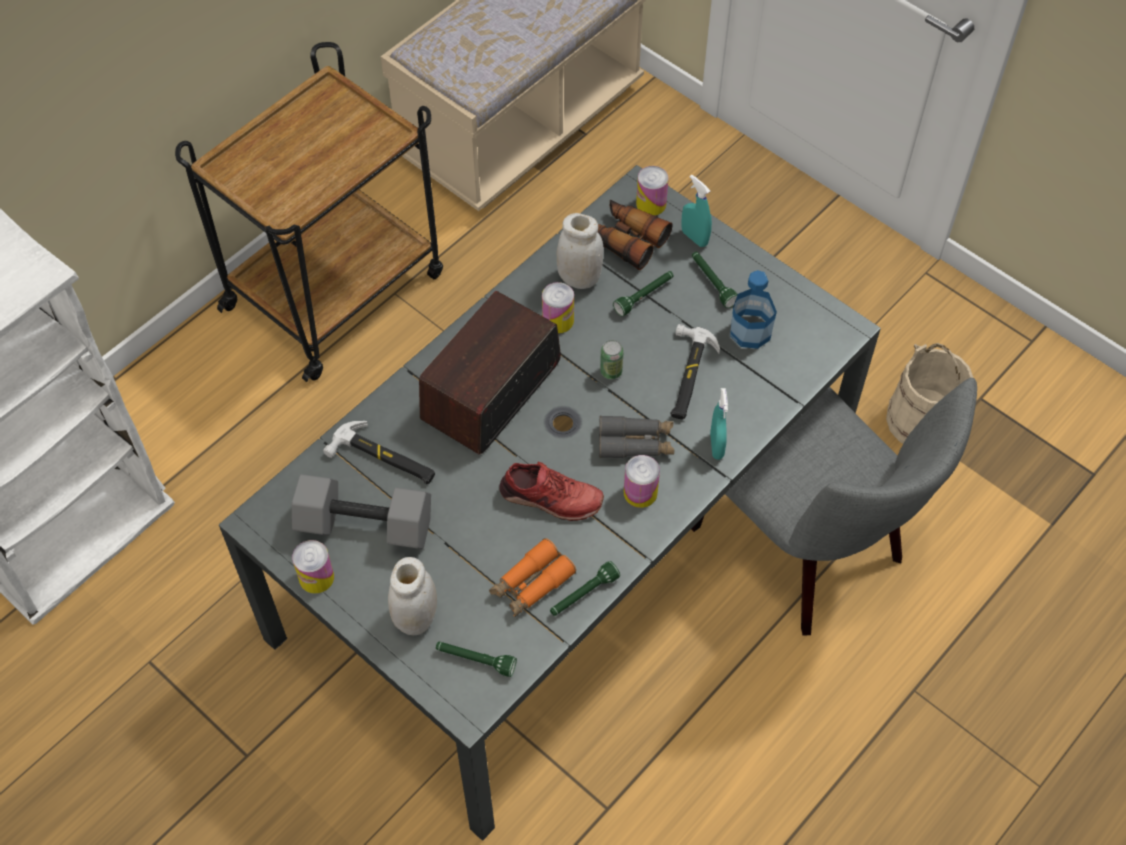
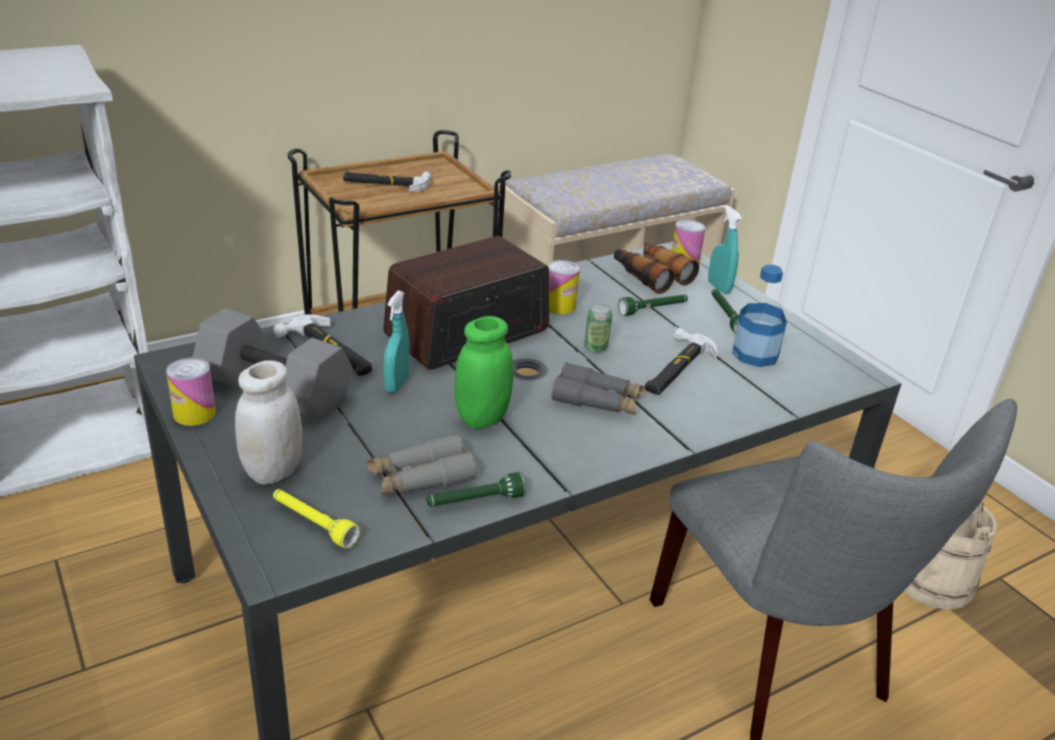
camera: 15 degrees right, 25 degrees down
green flashlight [436,642,517,677] -> yellow flashlight [273,489,360,549]
orange binoculars [489,538,576,617] -> grey binoculars [367,434,477,495]
red shoe [499,462,604,521] -> green jar [454,316,513,428]
white jar [557,213,603,289] -> none
can [624,455,660,508] -> none
turquoise spray bottle [710,388,728,460] -> turquoise spray bottle moved to [384,291,410,393]
none -> hammer [343,171,431,192]

